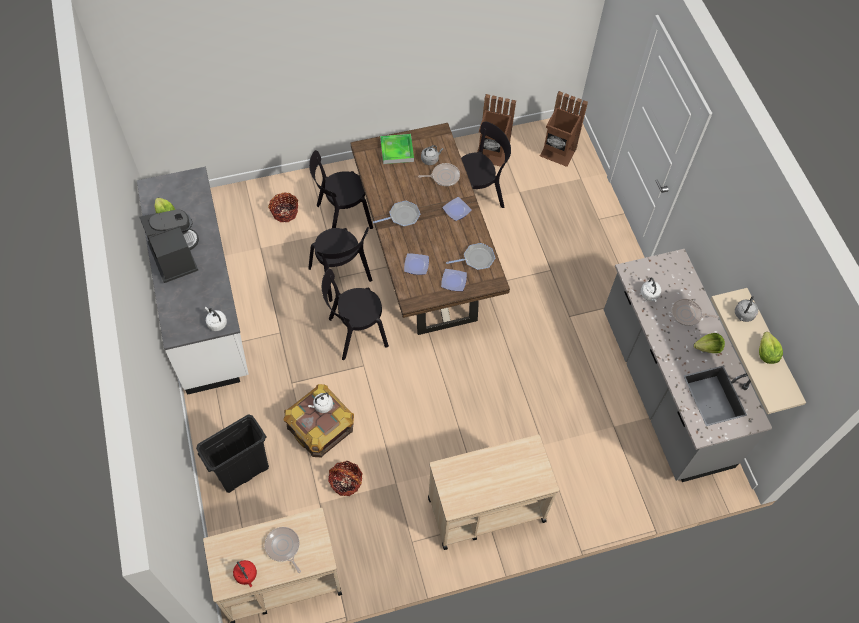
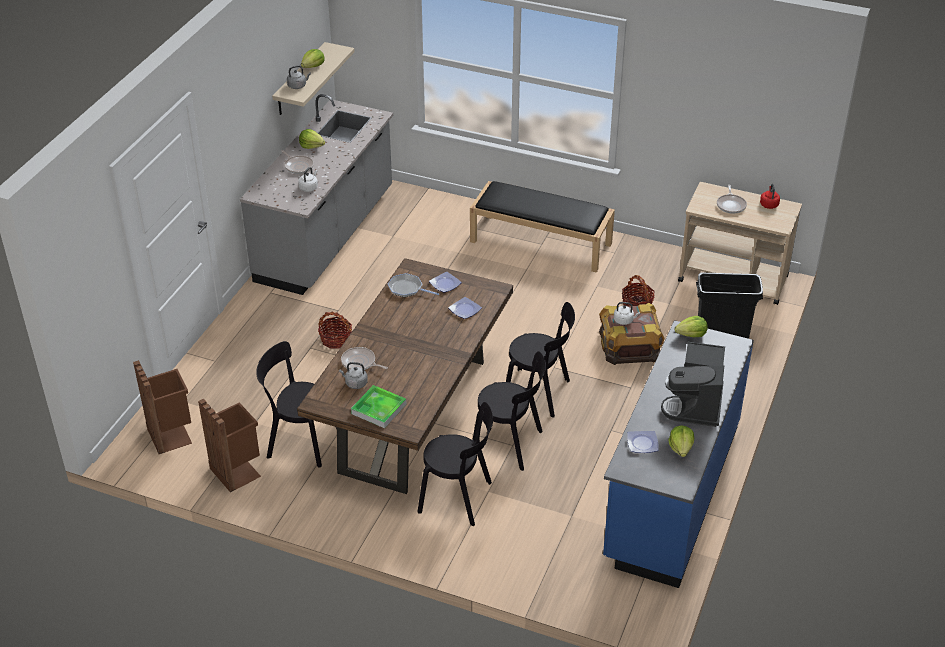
camera: 140 degrees left, 20 degrees down
white counter [137,167,248,395] -> blue counter [603,320,754,588]
white kettle [205,307,227,331] -> lettuce [675,316,708,337]
basket [268,192,298,222] -> basket moved to [318,312,352,349]
black chair [308,227,372,302] -> black chair turned 105 degrees clockwise [472,351,546,471]
frying pan [373,201,420,227] -> none
beige cart [428,435,559,550] -> black bench [470,181,615,273]
plate [442,197,472,221] -> plate moved to [627,431,659,453]

